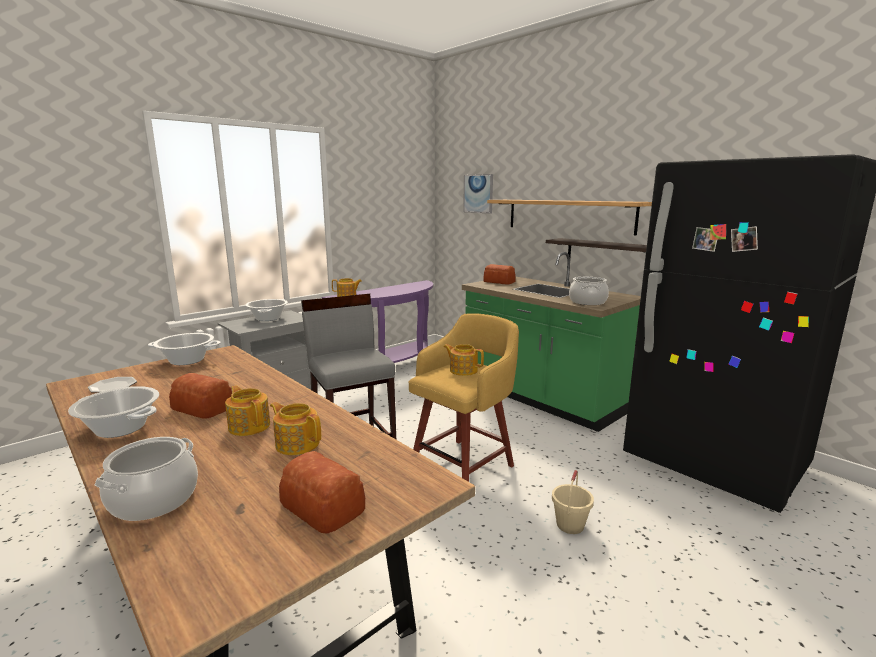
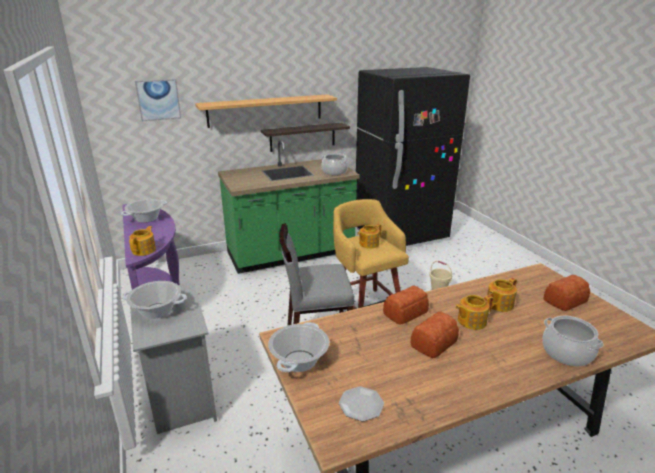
camera: 70 degrees left, 10 degrees up
cooking pot [68,386,159,438] -> cooking pot moved to [121,199,167,223]
bread [484,264,516,285] -> bread moved to [383,285,429,325]

